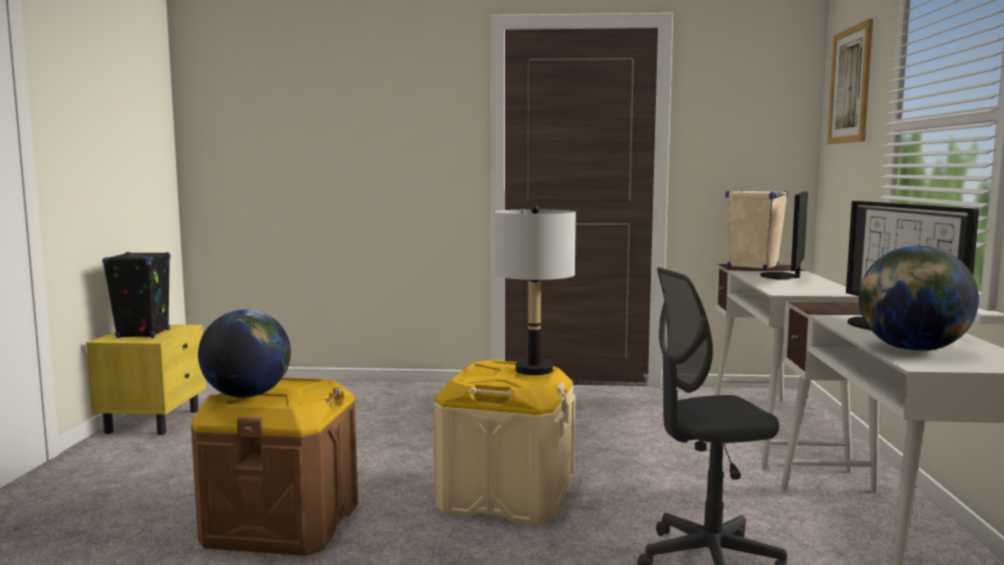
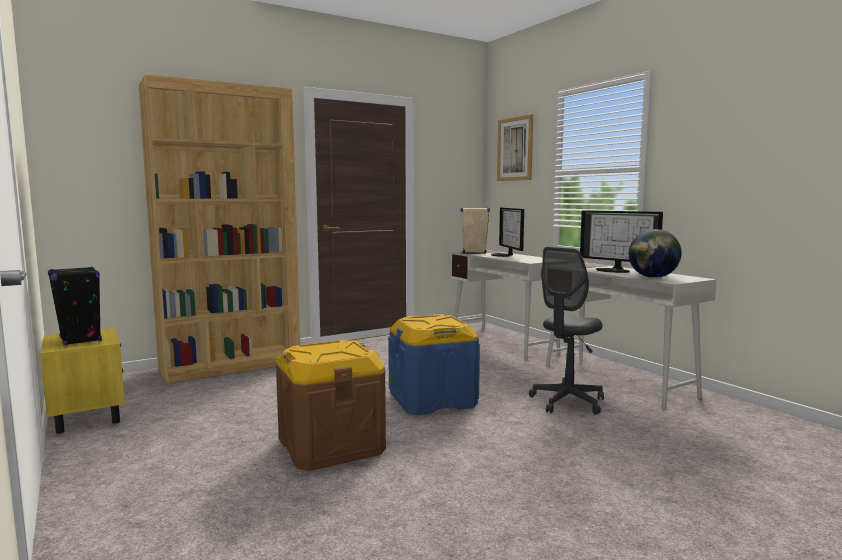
camera: 35 degrees left, 0 degrees up
globe [198,310,291,398] -> none
beige storage box [433,360,575,526] -> blue storage box [388,314,480,415]
grey table lamp [495,205,576,375] -> none
none -> brown bookcase [139,74,300,383]

